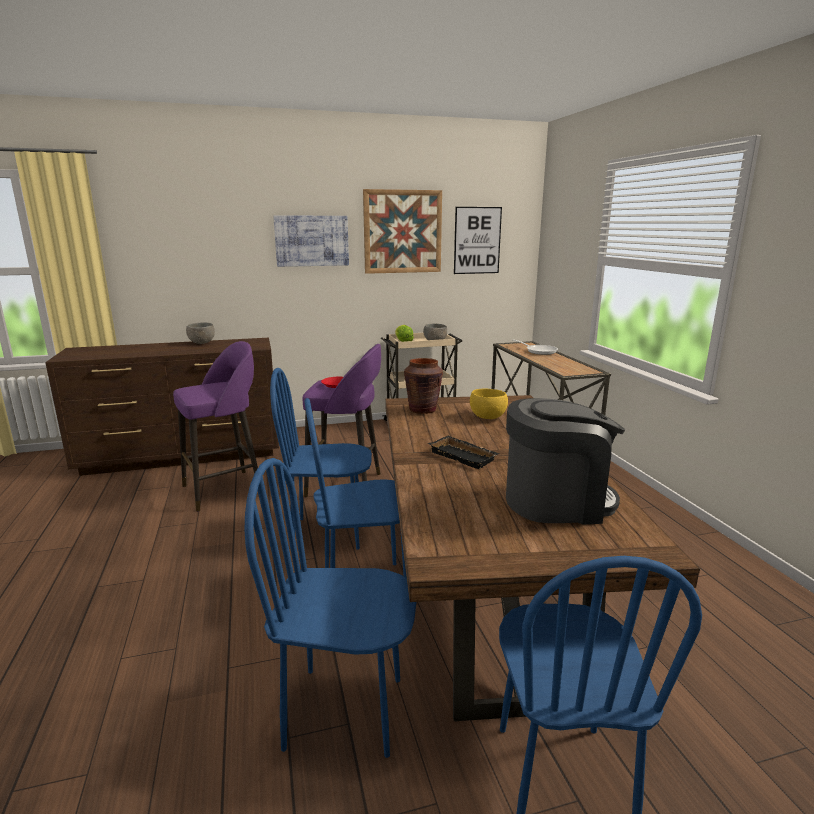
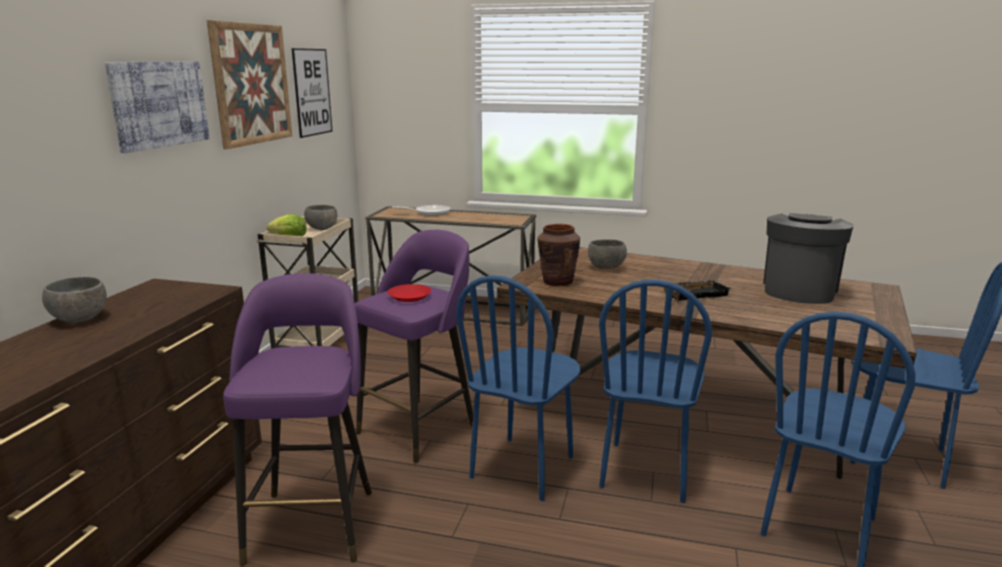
camera: 60 degrees left, 0 degrees up
yellow bowl [470,388,508,419] -> grey bowl [588,239,627,269]

